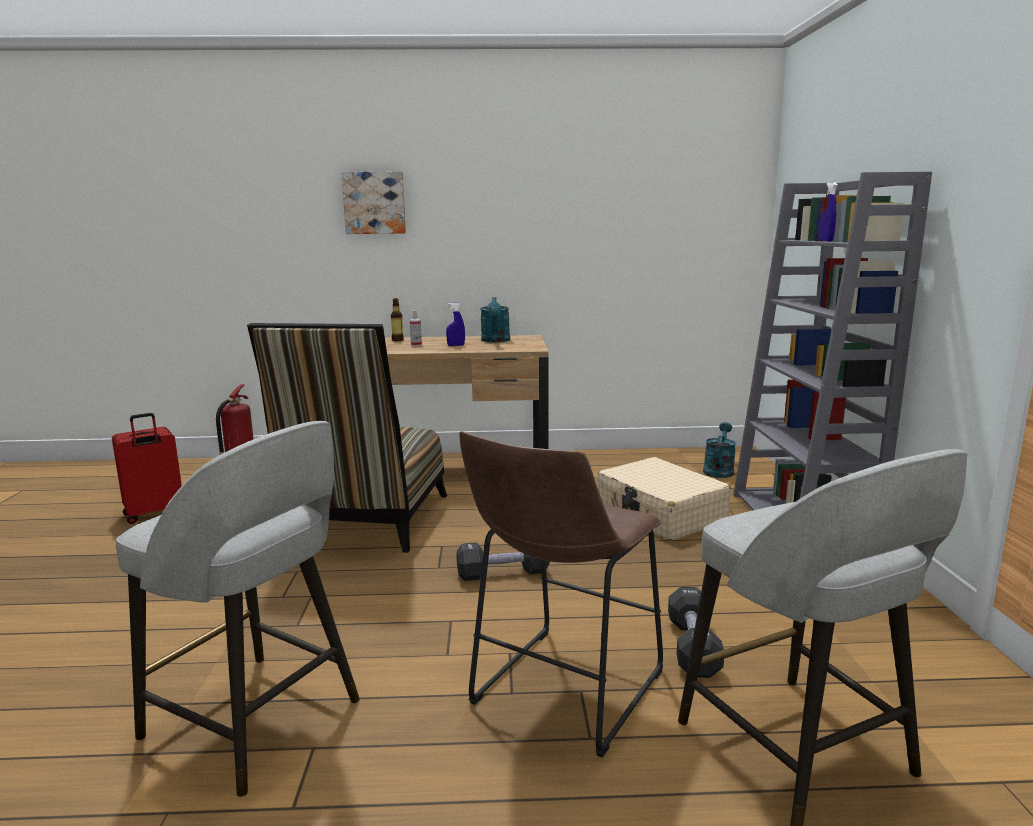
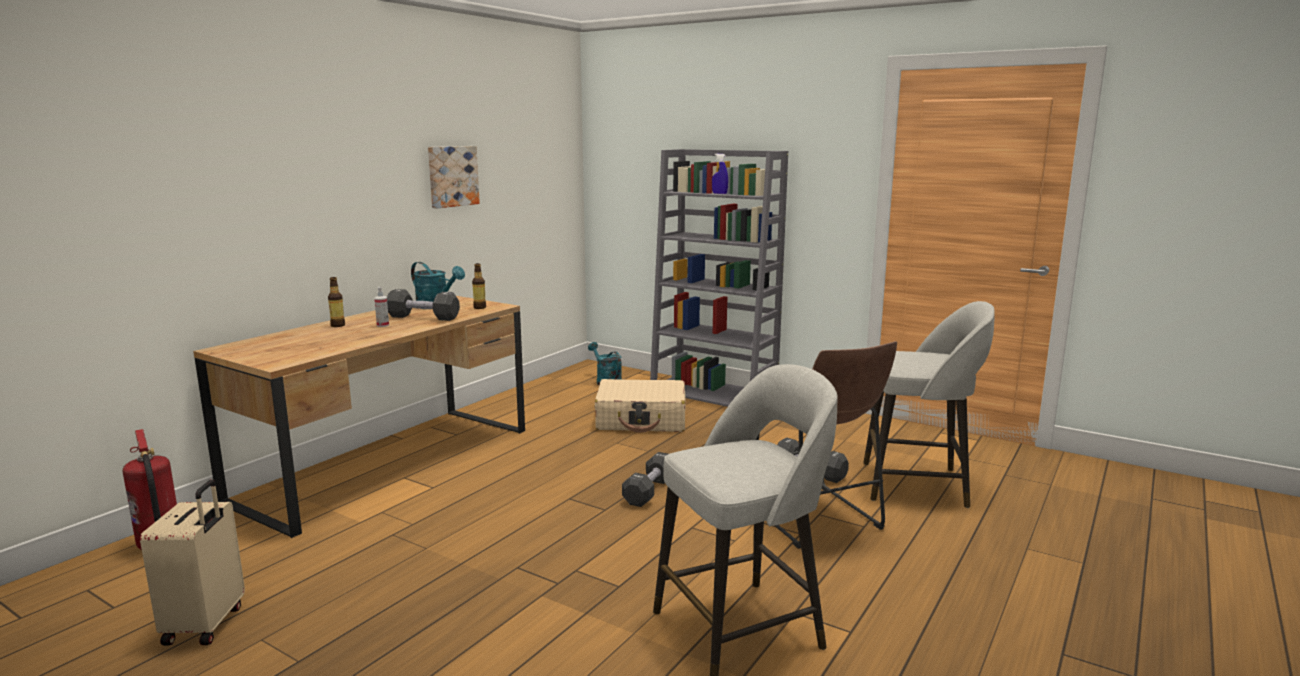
camera: 55 degrees left, 0 degrees up
red suitcase [112,413,182,524] -> beige suitcase [140,480,245,646]
chair [247,323,447,553] -> none
picture [341,171,406,234] -> picture moved to [428,146,480,208]
blue spray bottle [446,302,465,346] -> black dumbbell [387,289,460,321]
none -> bottle [472,263,486,309]

